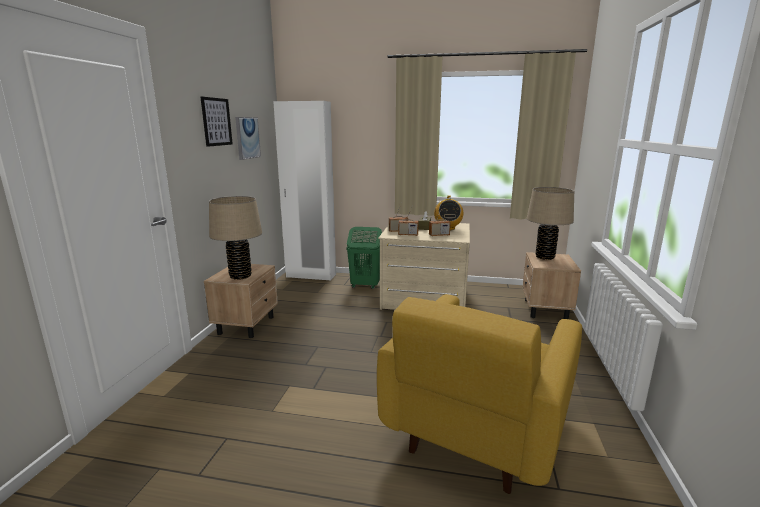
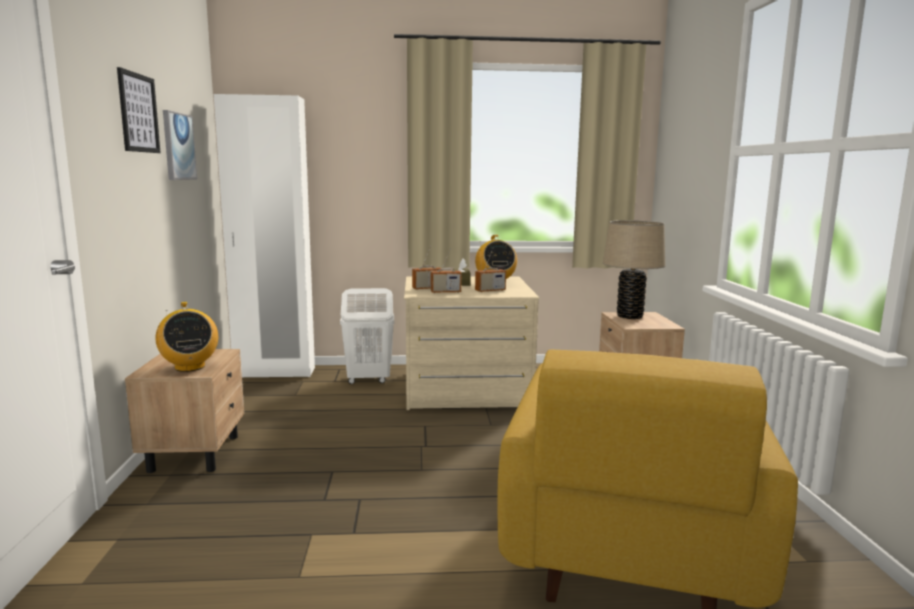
camera: 15 degrees left, 5 degrees down
beige table lamp [209,196,262,280] -> radio [155,302,218,372]
green laundry basket [346,227,382,289] -> white laundry basket [340,288,394,384]

